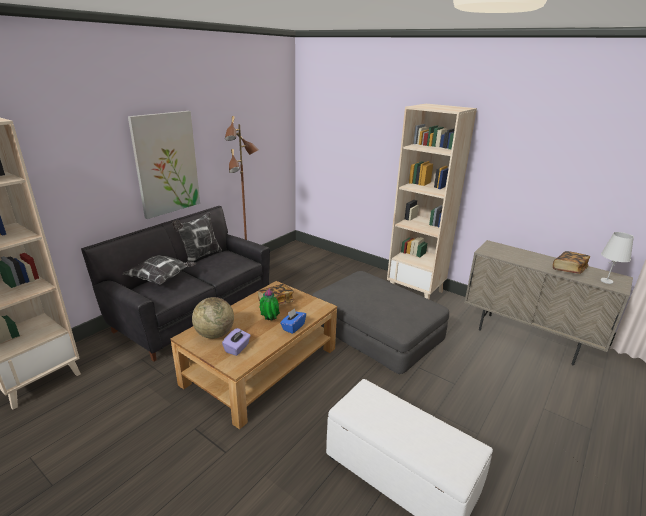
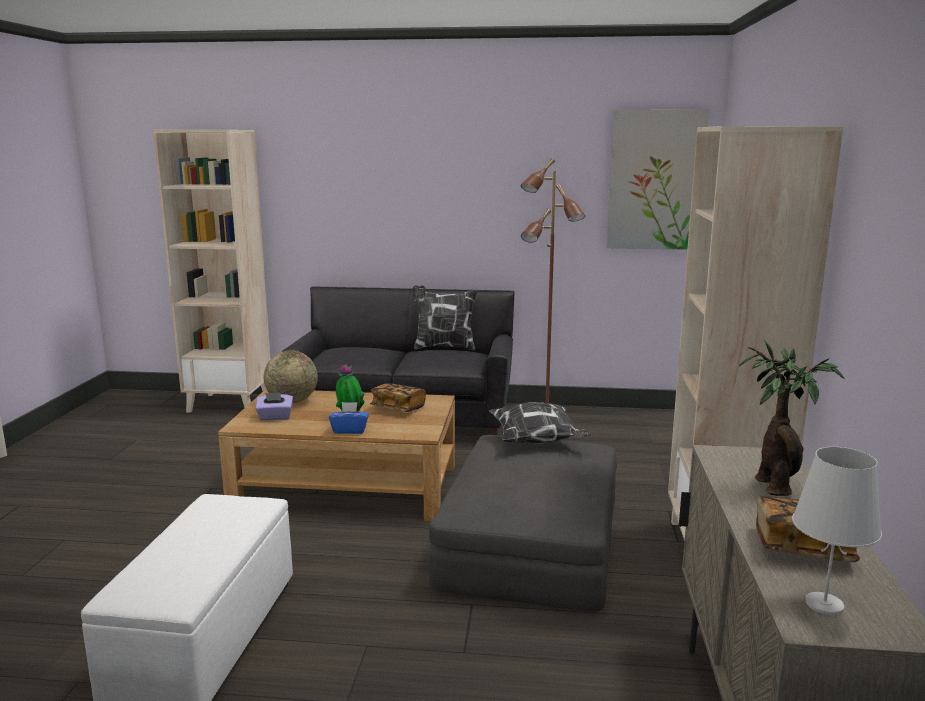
camera: 60 degrees right, 10 degrees down
pillow [123,255,196,285] -> pillow moved to [489,402,591,444]
picture [128,111,200,219] -> picture moved to [607,109,710,250]
none -> potted plant [739,340,845,496]

